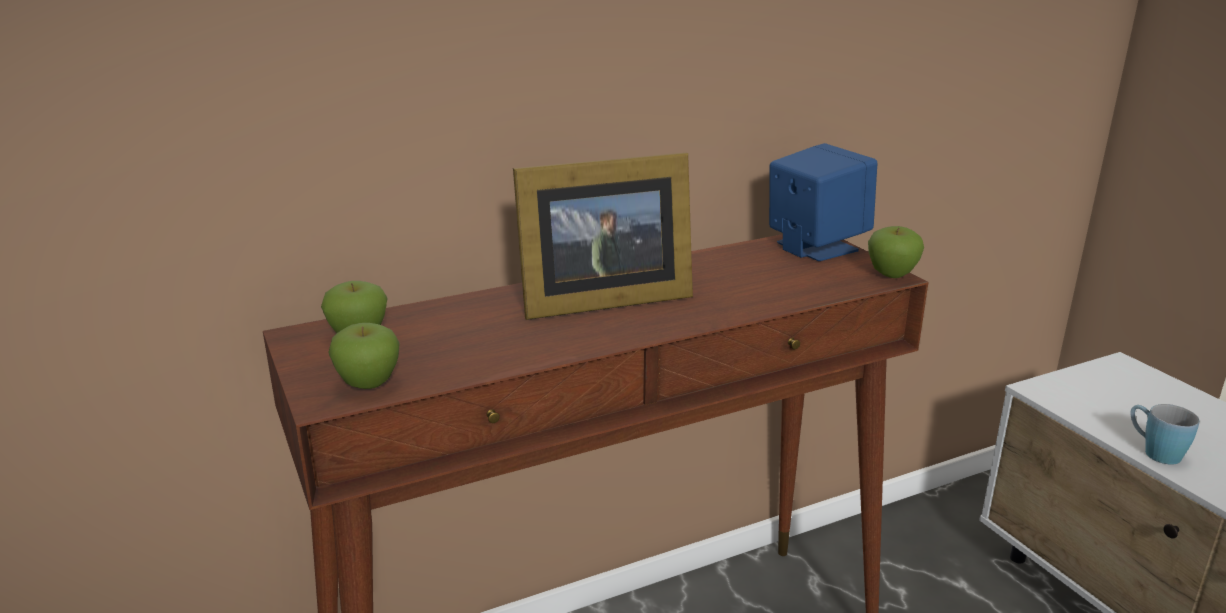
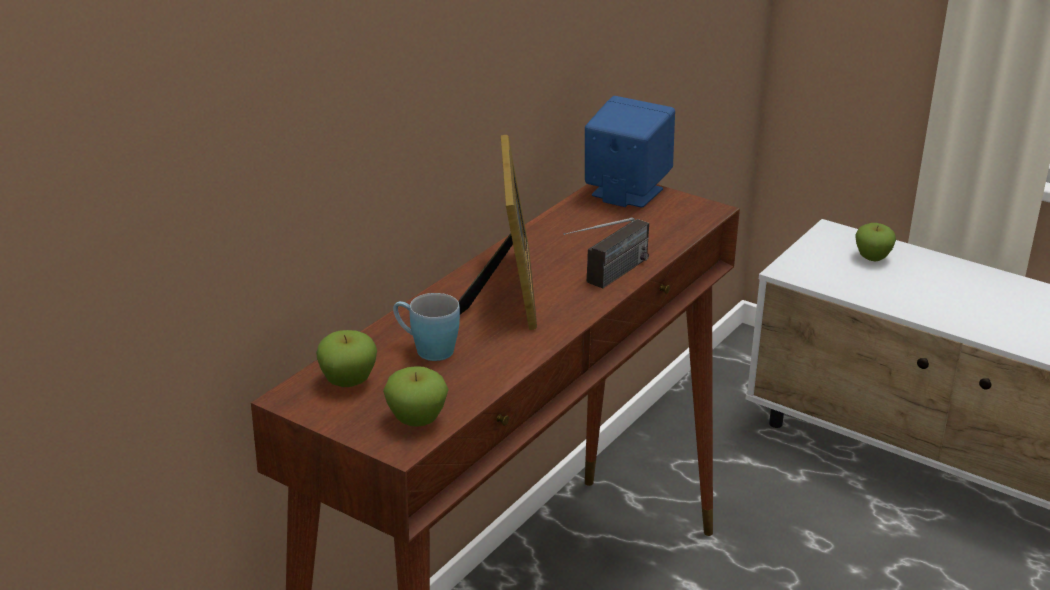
camera: 30 degrees left, 5 degrees up
picture frame [513,153,693,320] -> picture frame turned 45 degrees counterclockwise [459,135,537,330]
apple [868,226,924,278] -> apple moved to [855,223,896,262]
blue mug [1130,404,1199,465] -> blue mug moved to [393,293,460,361]
none -> radio [564,218,649,288]

